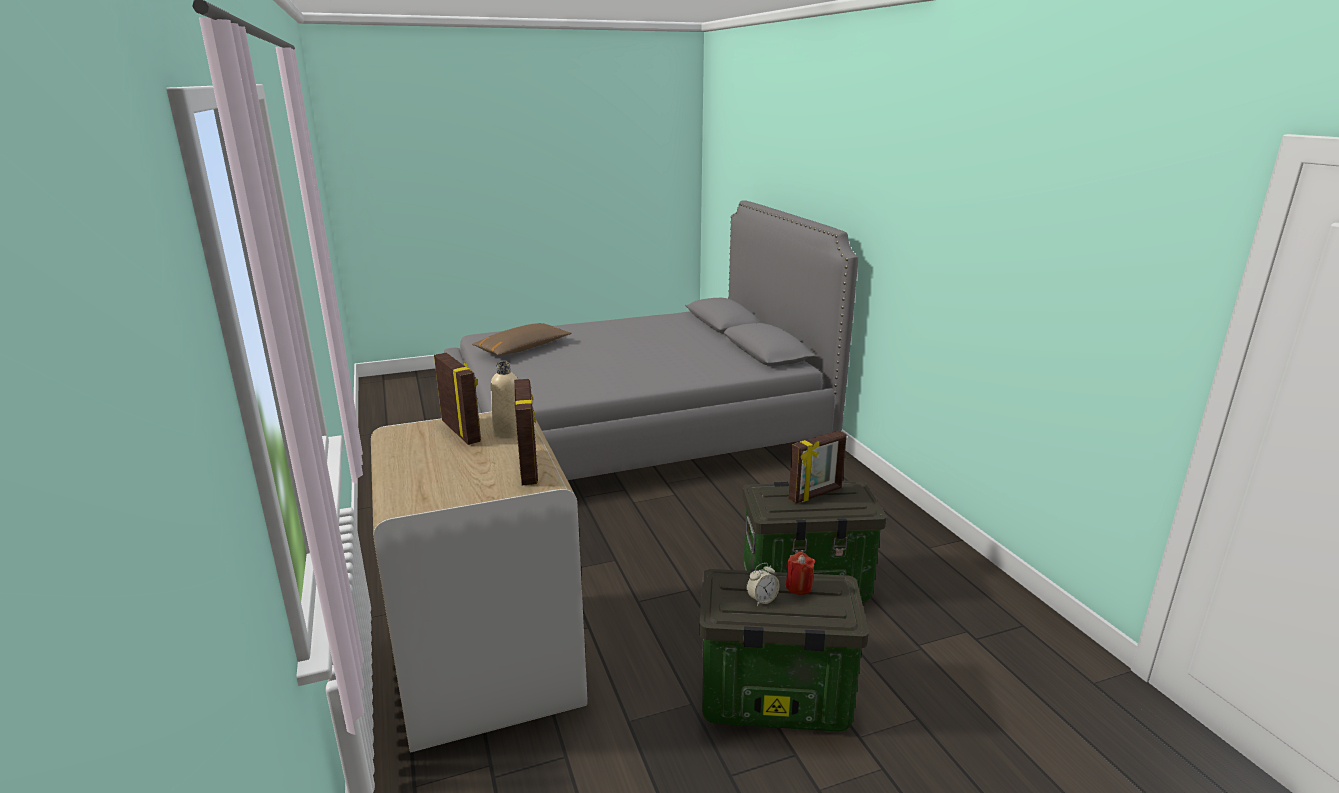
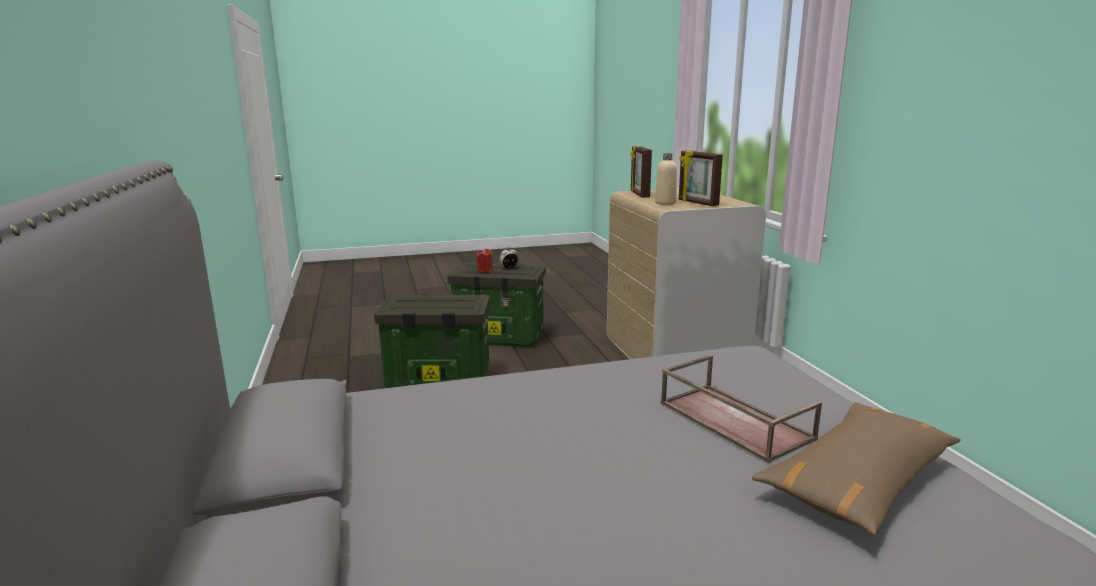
camera: 175 degrees left, 5 degrees down
picture frame [788,431,847,504] -> none
none -> brown tray [661,355,822,463]

